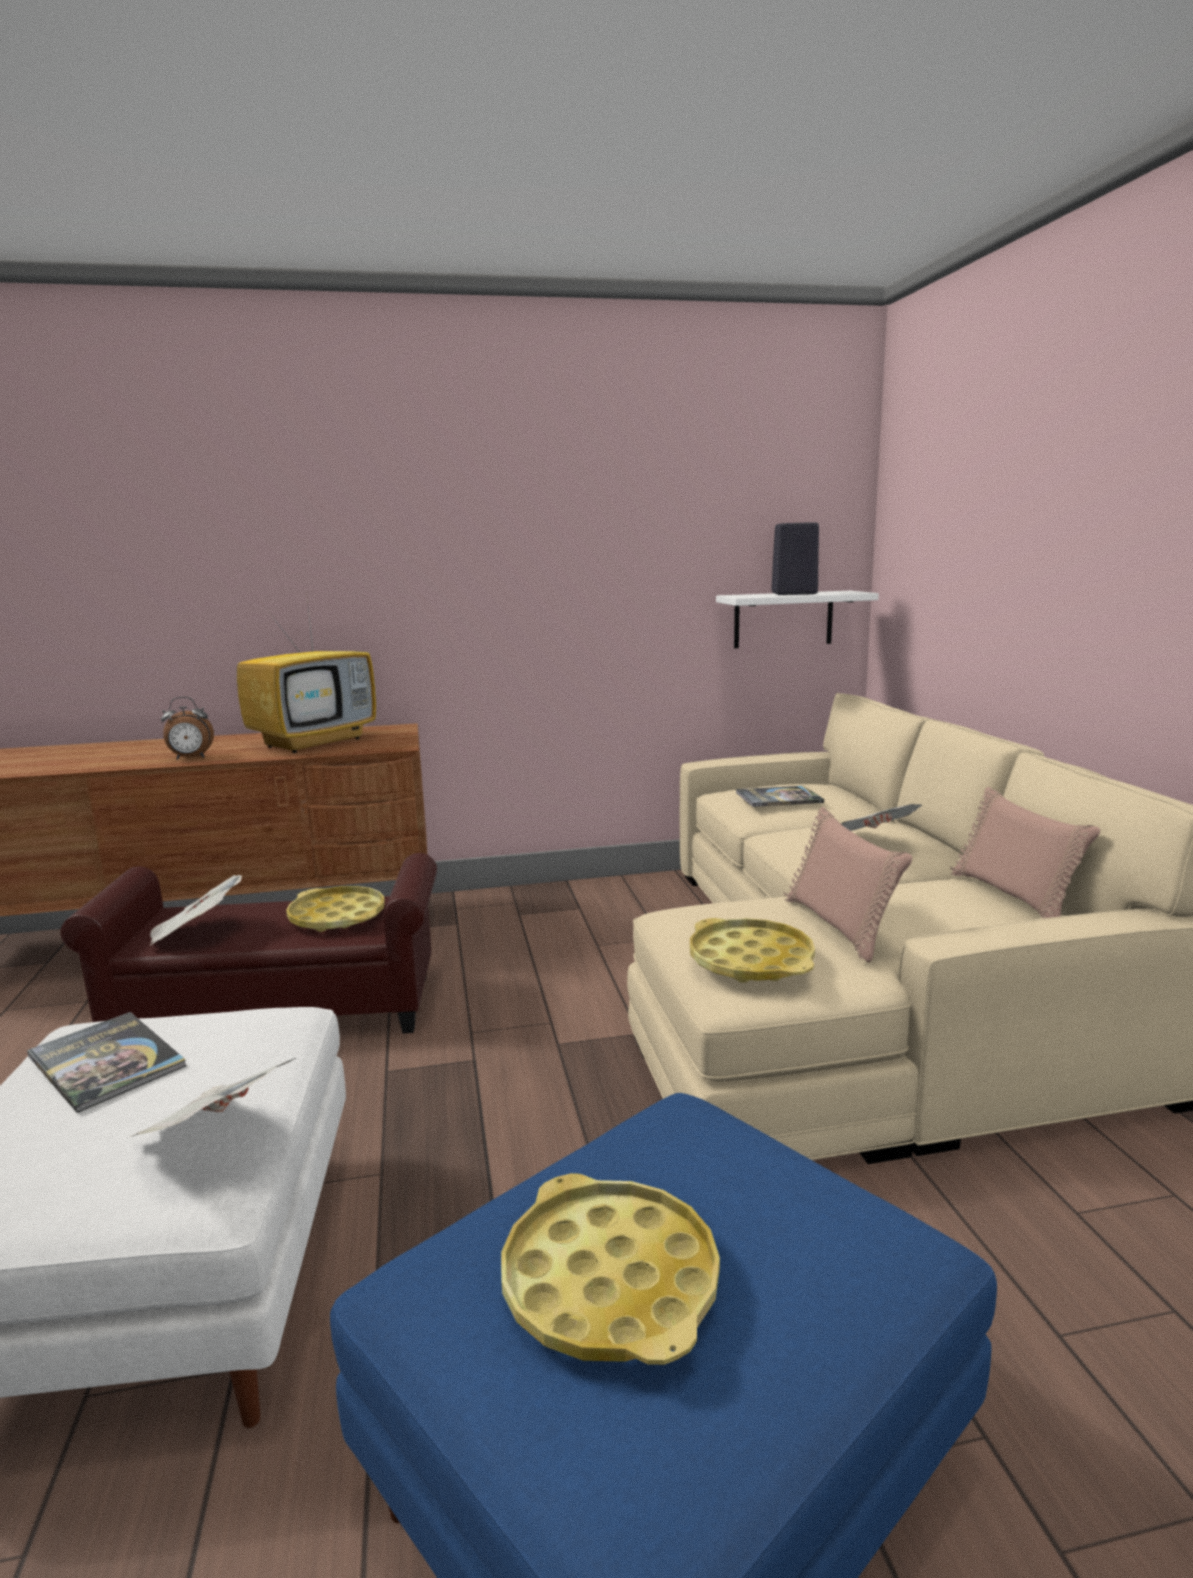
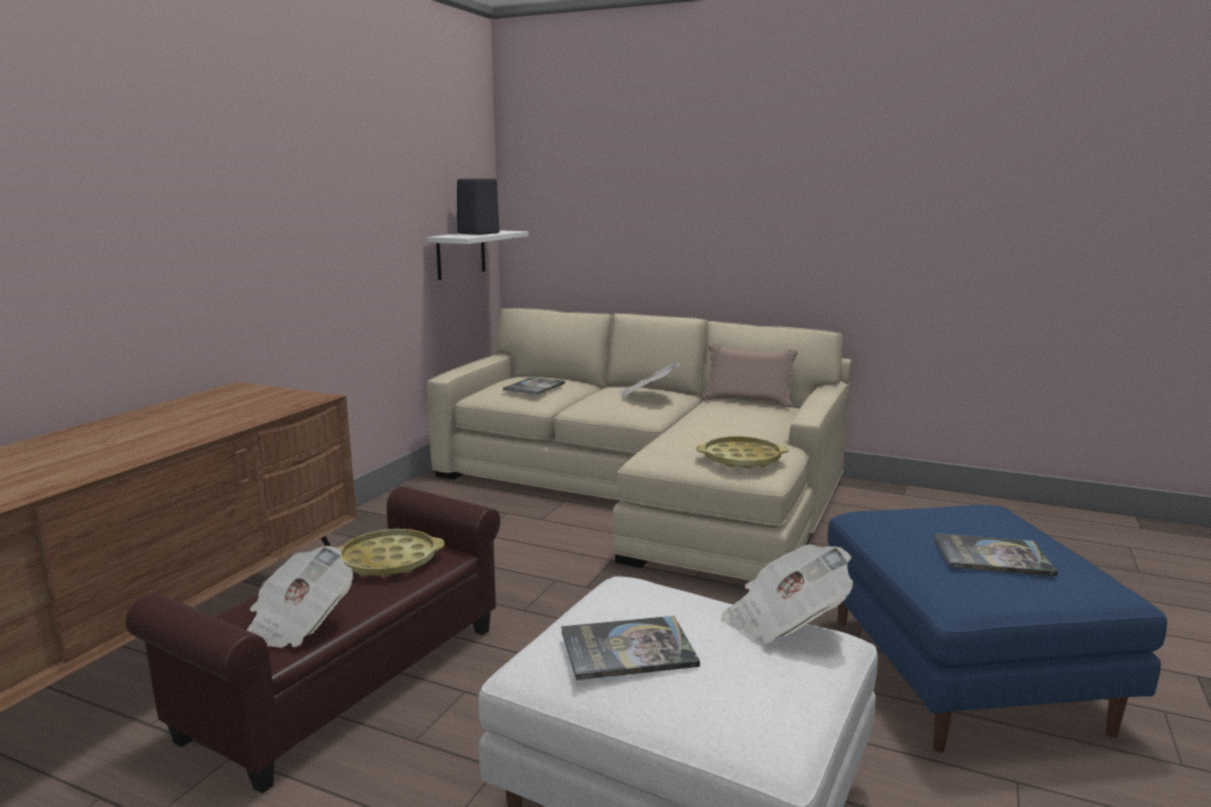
camera: 55 degrees left, 0 degrees up
alarm clock [161,697,214,760] -> none
television [237,591,376,753] -> none
yellow tray [501,1173,720,1365] -> book [934,533,1058,576]
beige pillow [783,807,912,962] -> none

